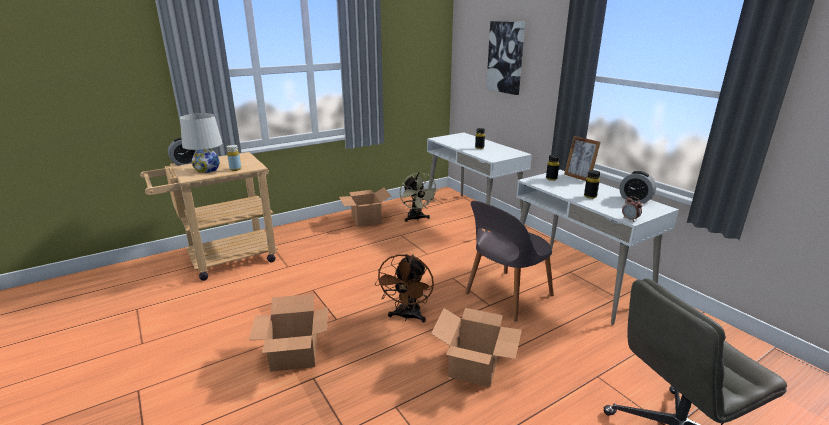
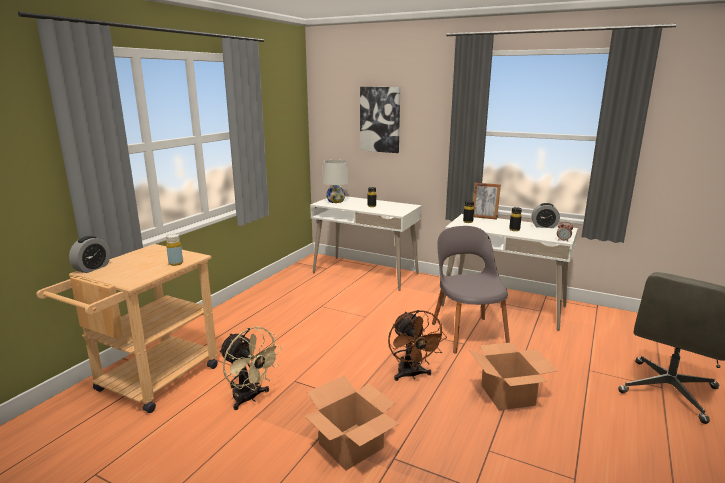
camera: 30 degrees left, 5 degrees down
white table lamp [180,113,222,173] -> white table lamp moved to [322,160,349,203]
cardboard box [339,188,391,227] -> none
beige fan [400,172,439,222] -> beige fan moved to [219,327,282,410]
grey chair [465,201,554,322] -> grey chair turned 150 degrees clockwise [432,226,510,353]

